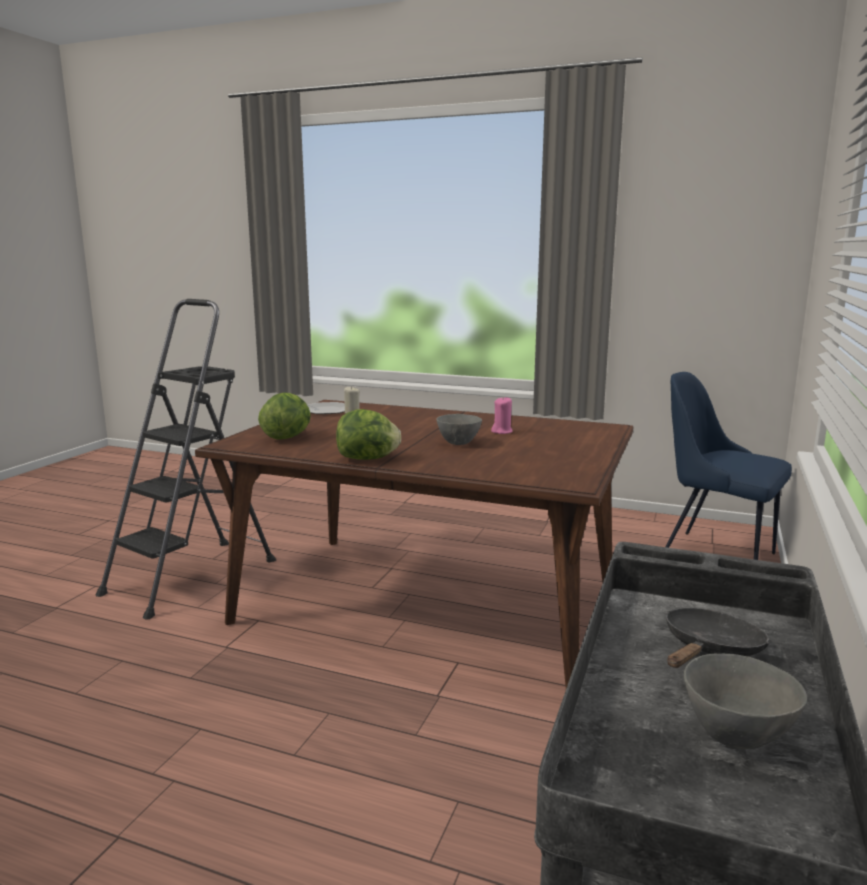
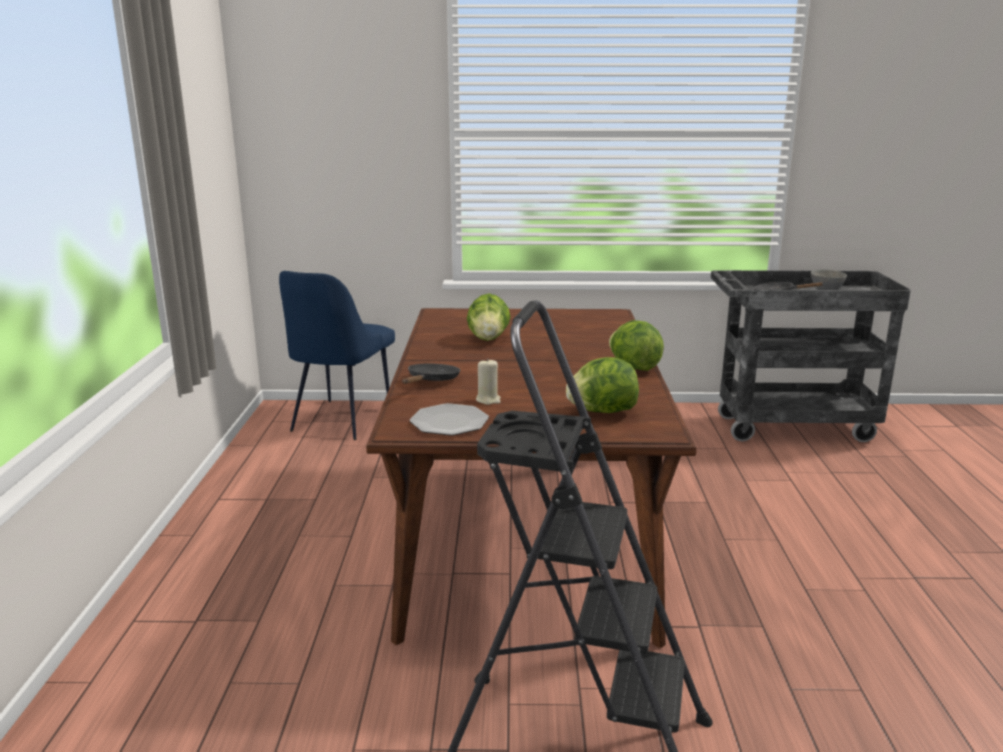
camera: 110 degrees left, 5 degrees up
grey bowl [436,414,482,445] -> none
pink candle [491,396,513,434] -> lettuce [467,293,511,341]
none -> black frying pan [402,363,460,384]

